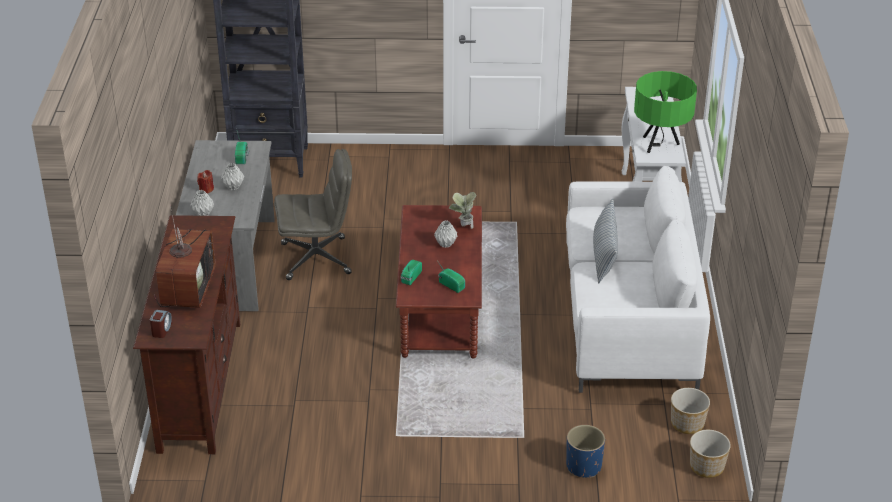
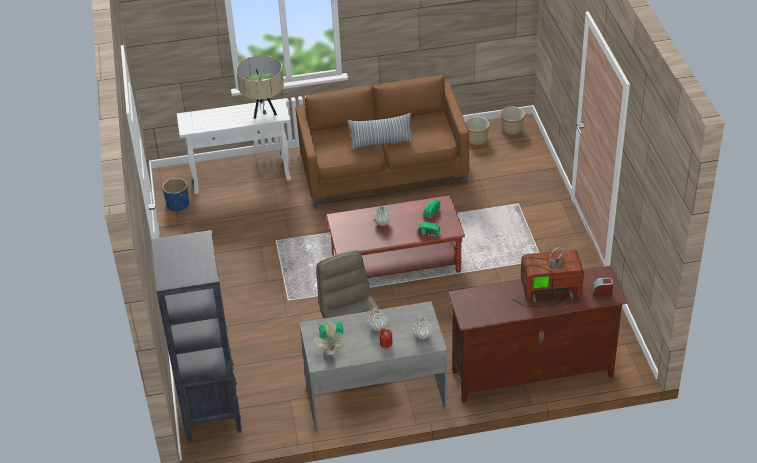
camera: 100 degrees left, 5 degrees up
potted plant [449,192,476,229] -> potted plant moved to [314,322,345,356]
white sofa [566,166,710,393] -> brown sofa [296,74,469,209]
blue planter [566,425,605,478] -> blue planter moved to [162,178,189,211]
green table lamp [634,71,697,153] -> beige table lamp [236,55,284,119]

